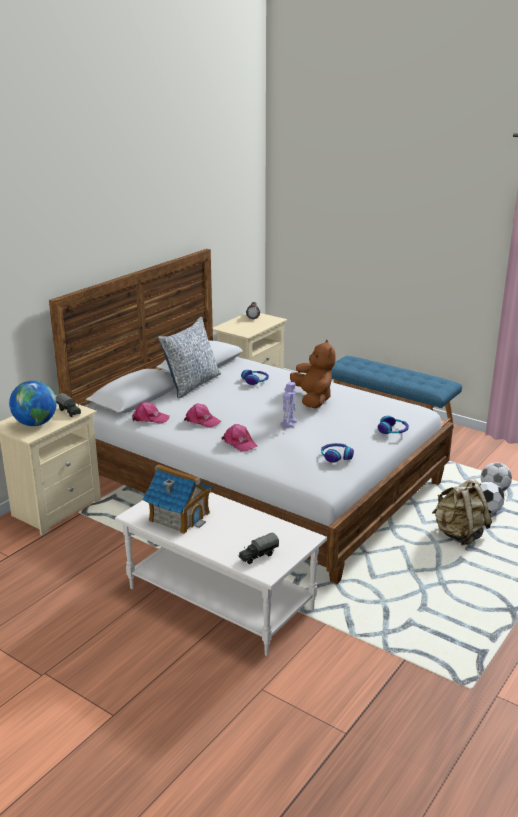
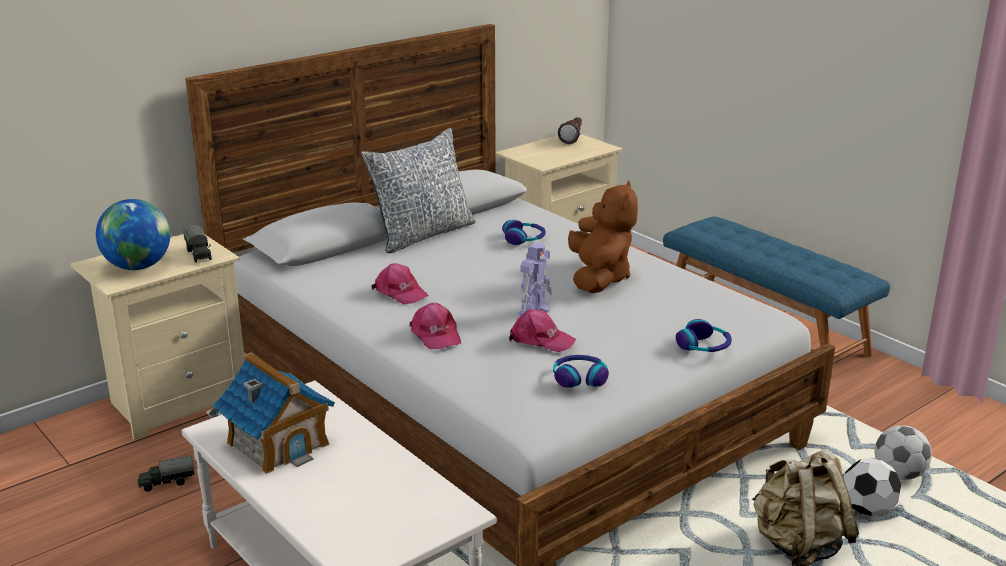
camera: 15 degrees right, 0 degrees up
pink cap [132,402,170,424] -> pink cap moved to [509,309,576,352]
toy truck [239,533,279,564] -> toy truck moved to [138,455,194,491]

